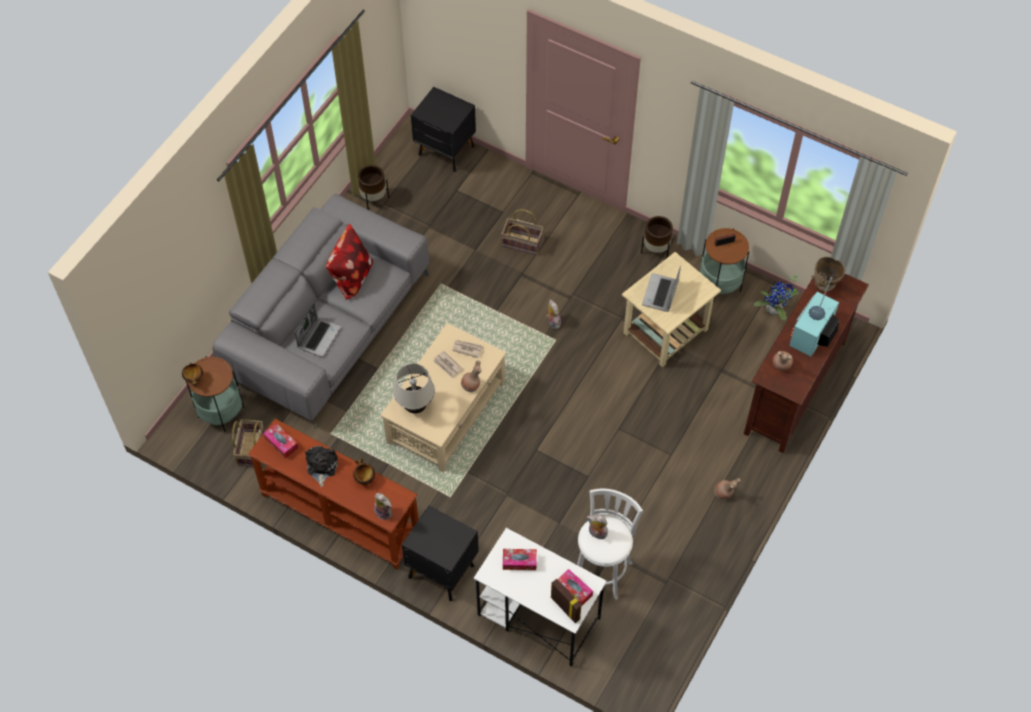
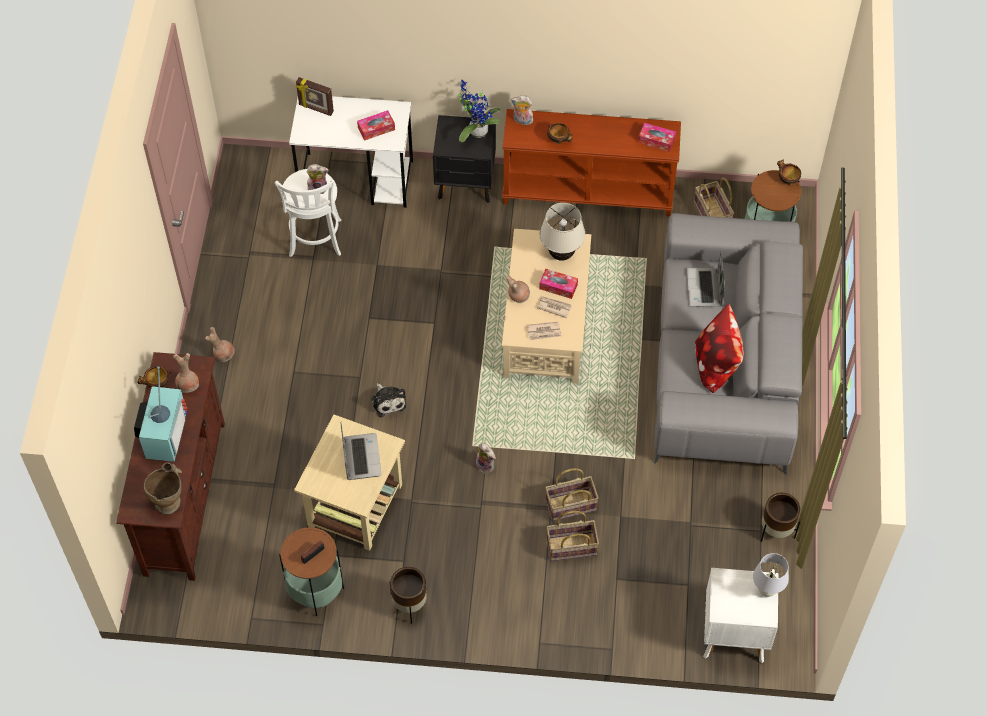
camera: 155 degrees right, 0 degrees up
plush toy [305,446,338,487] -> plush toy moved to [371,383,407,417]
black nightstand [411,87,476,172] -> white nightstand [703,568,779,664]
tissue box [558,569,593,605] -> tissue box moved to [539,269,578,299]
potted plant [754,274,799,320] -> potted plant moved to [459,80,501,142]
none -> bowl [137,366,171,388]
none -> basket [545,468,599,521]
none -> white table lamp [753,553,789,597]

